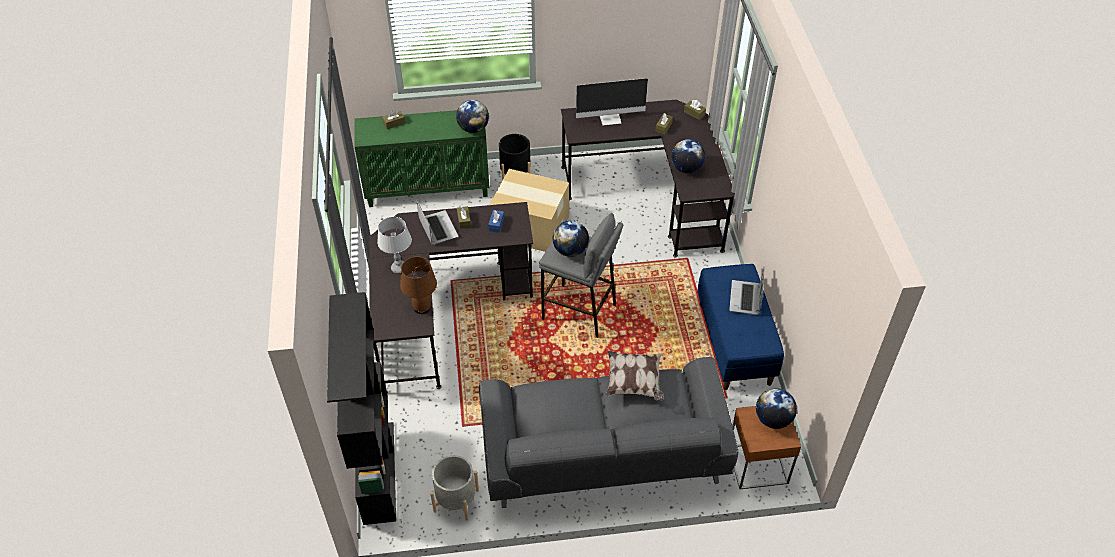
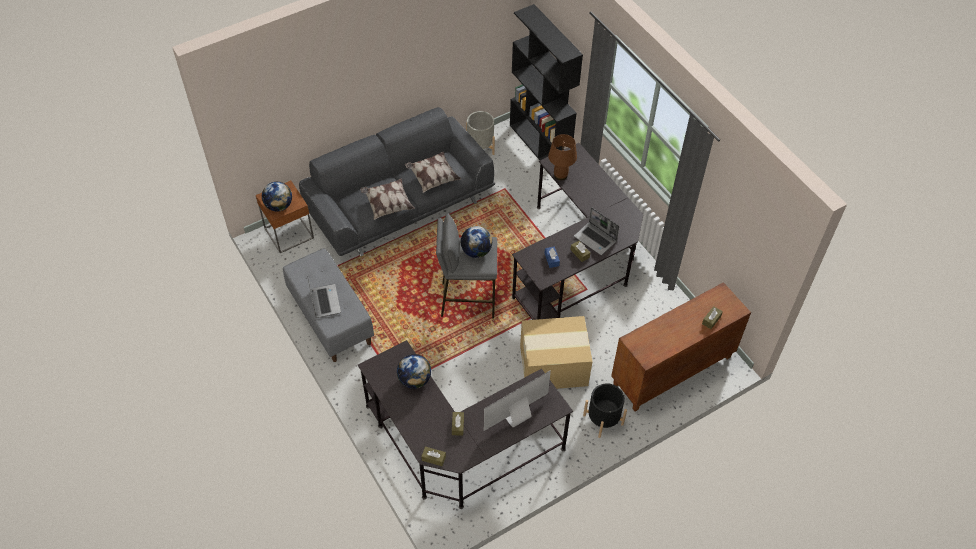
camera: 155 degrees right, 5 degrees up
green cabinet [354,110,489,207] -> brown cabinet [611,282,751,412]
grey table lamp [377,217,412,274] -> none
globe [456,100,489,133] -> none
blue bench [697,264,784,390] -> grey bench [283,248,374,362]
none -> pillow [405,152,461,193]

